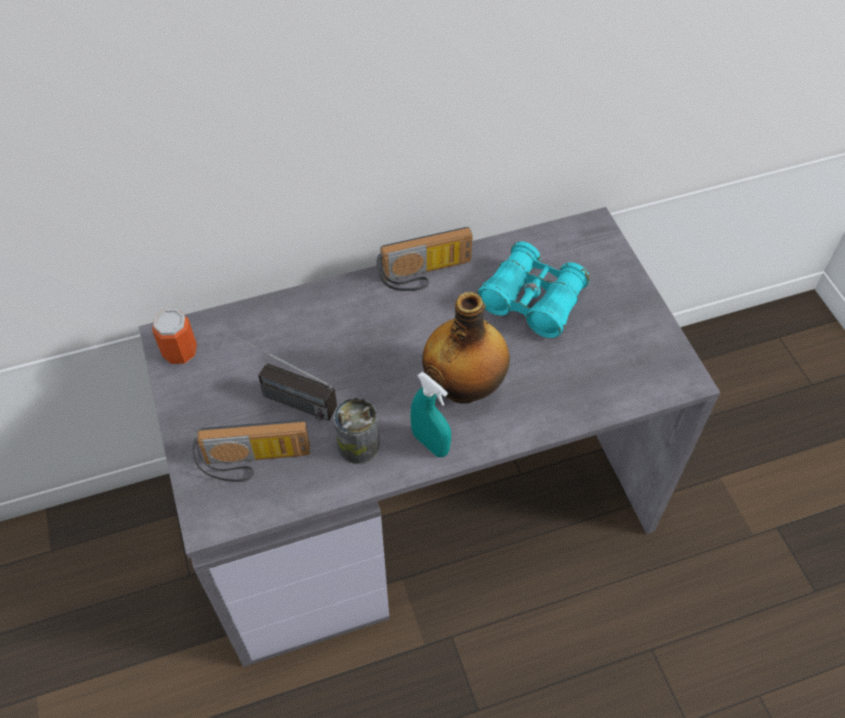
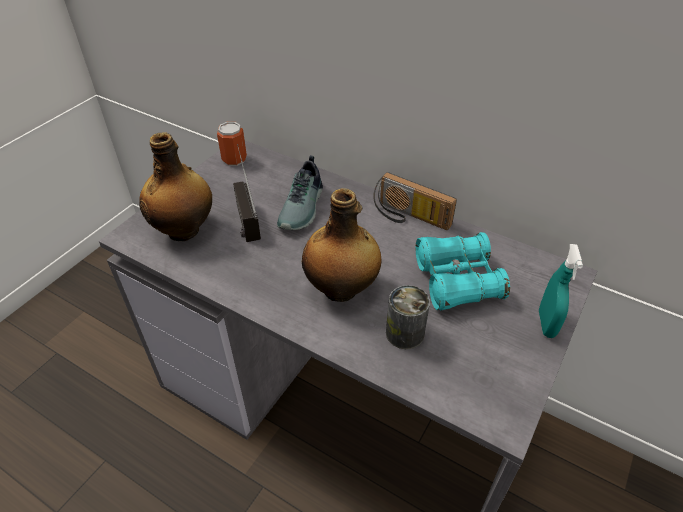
camera: 50 degrees right, 10 degrees down
radio [192,420,310,482] -> bottle [139,132,212,241]
can [334,398,380,464] -> can moved to [386,285,430,349]
turquoise spray bottle [411,372,451,457] -> turquoise spray bottle moved to [539,244,583,338]
none -> shoe [277,155,323,230]

